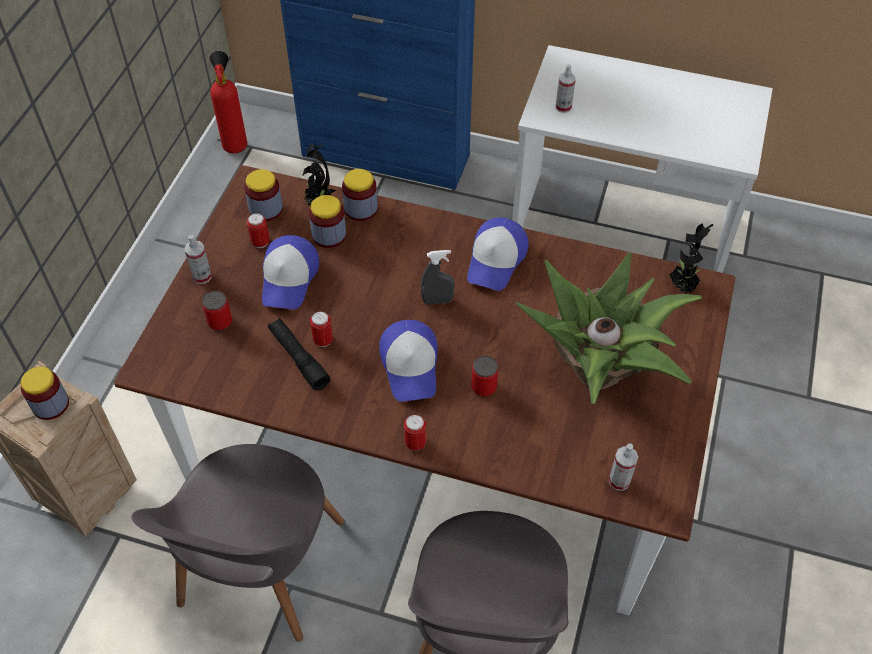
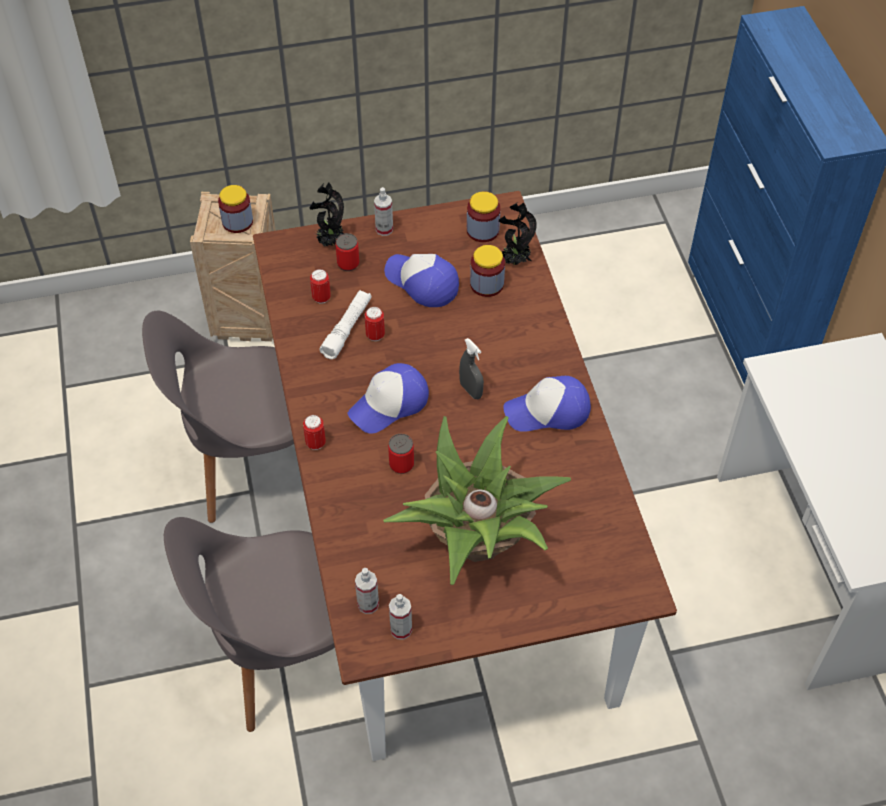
camera: 60 degrees right, 0 degrees up
fire extinguisher [210,51,247,153] -> none
can [247,213,270,248] -> can moved to [310,269,331,304]
cap [262,235,319,310] -> cap turned 60 degrees clockwise [384,254,459,307]
black flashlight [268,318,331,391] -> white flashlight [319,290,371,359]
jar [342,169,378,221] -> none
spray bottle [556,64,576,113] -> spray bottle moved to [389,594,412,640]
potted plant [669,224,713,293] -> potted plant moved to [309,182,344,246]

